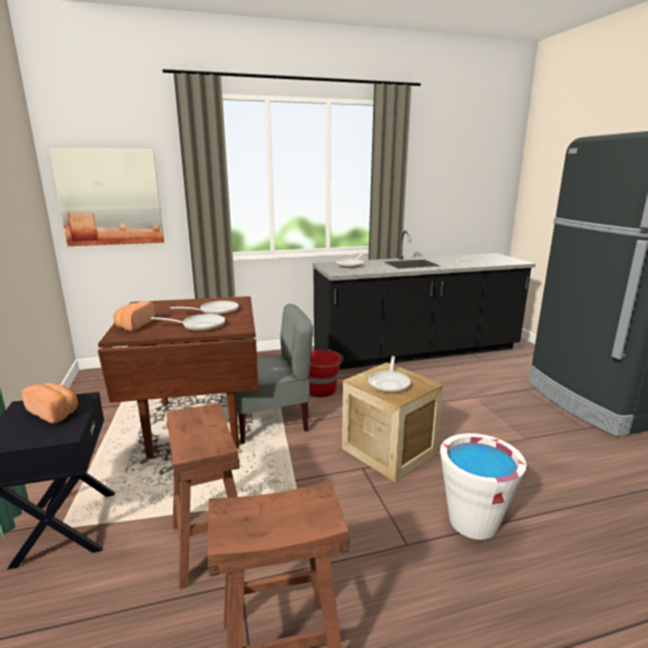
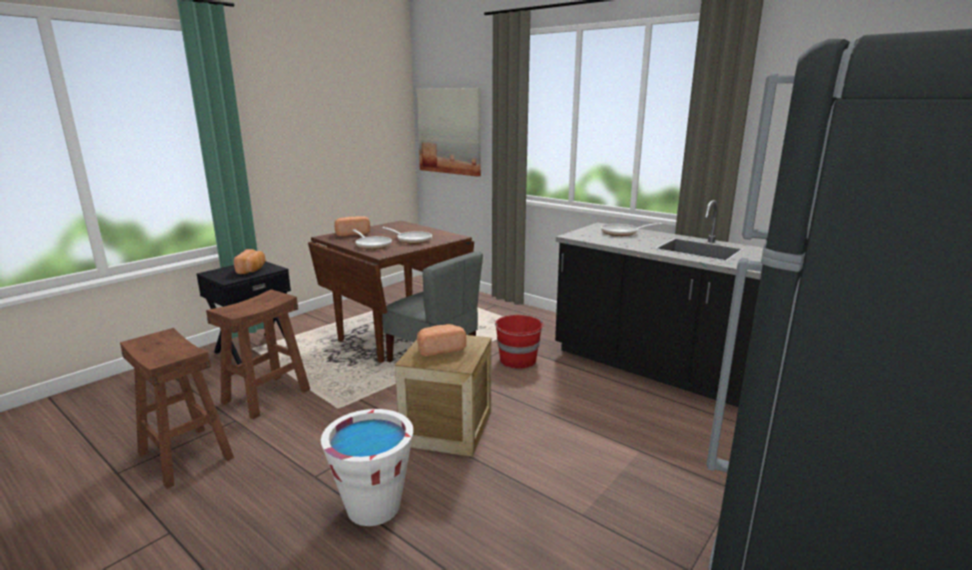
camera: 55 degrees right, 0 degrees up
frying pan [368,356,411,393] -> bread [417,324,466,356]

